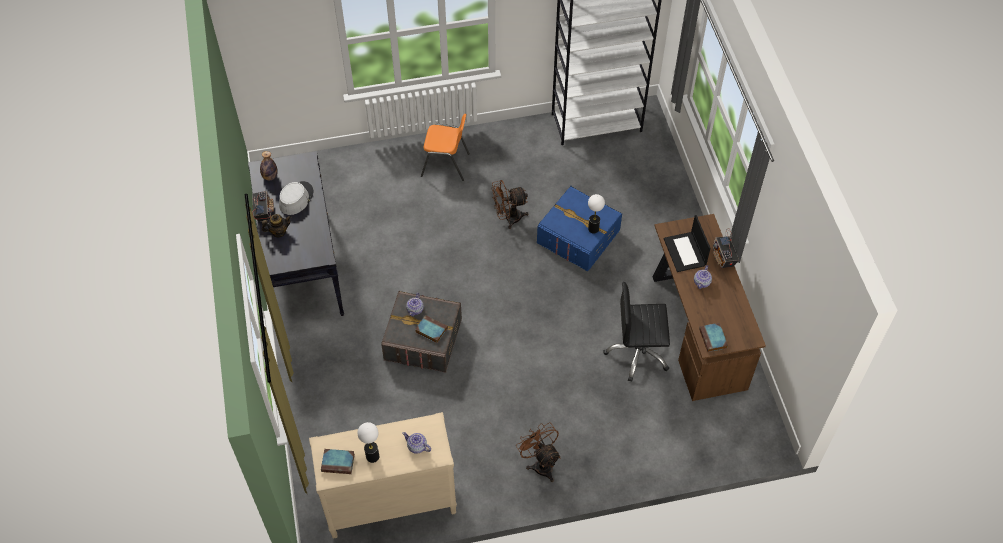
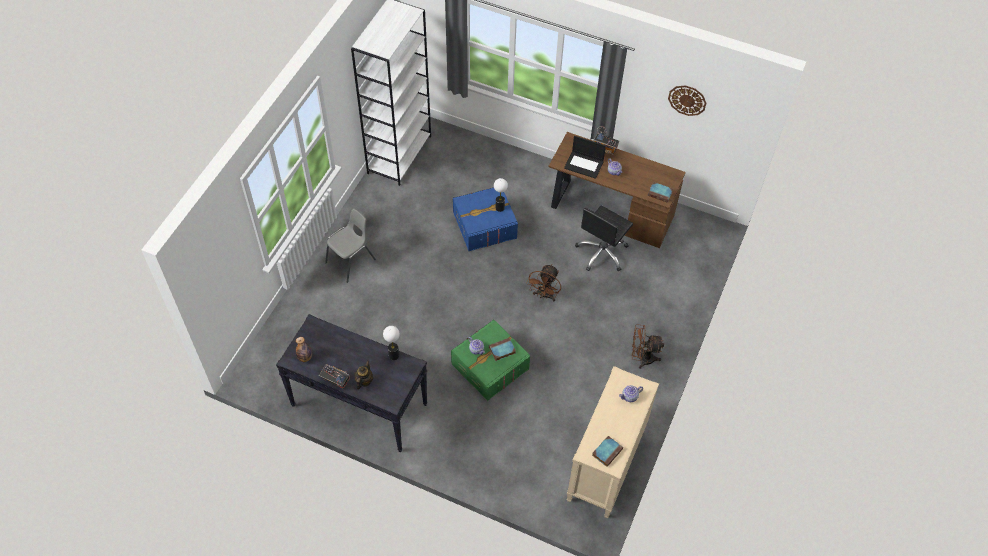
camera: 55 degrees left, 0 degrees up
grey hat [279,181,314,215] -> none
table lamp [358,422,379,463] -> table lamp moved to [383,326,400,360]
grey storage box [381,290,462,373] -> green storage box [451,319,530,401]
orange chair [421,114,470,181] -> grey chair [325,208,376,283]
brown fan [492,180,528,229] -> brown fan moved to [526,264,561,301]
none -> wall clock [668,85,706,116]

